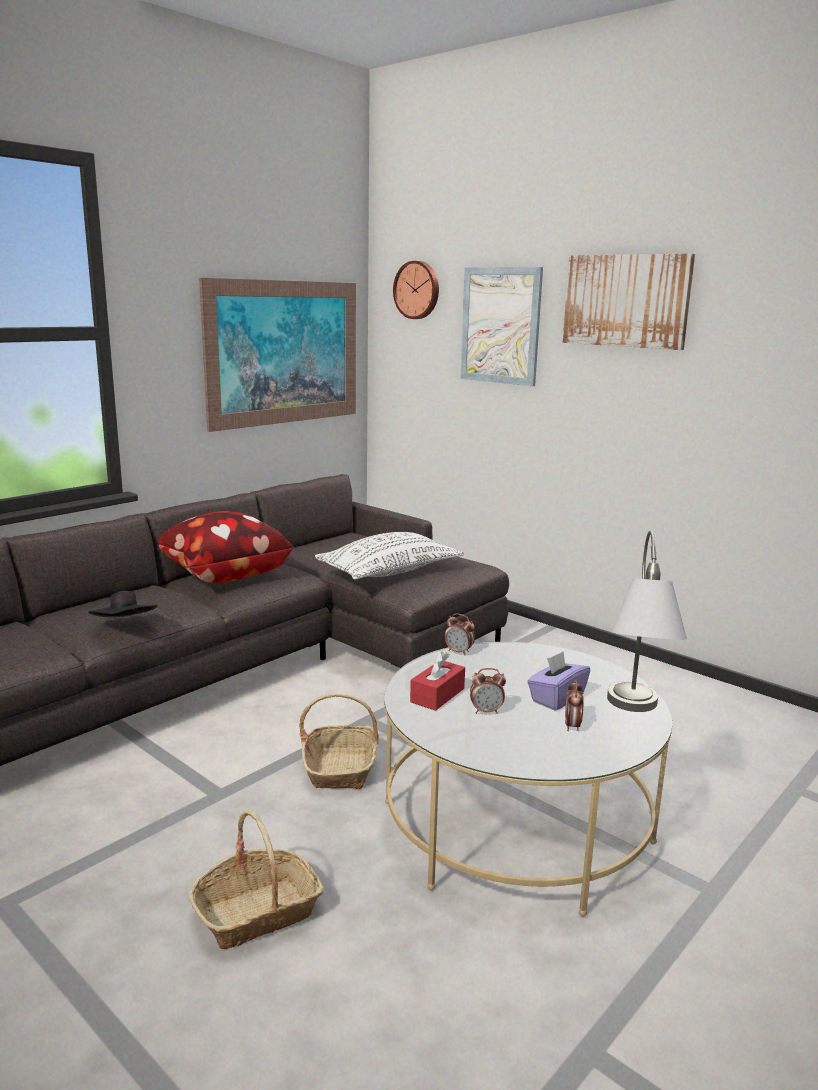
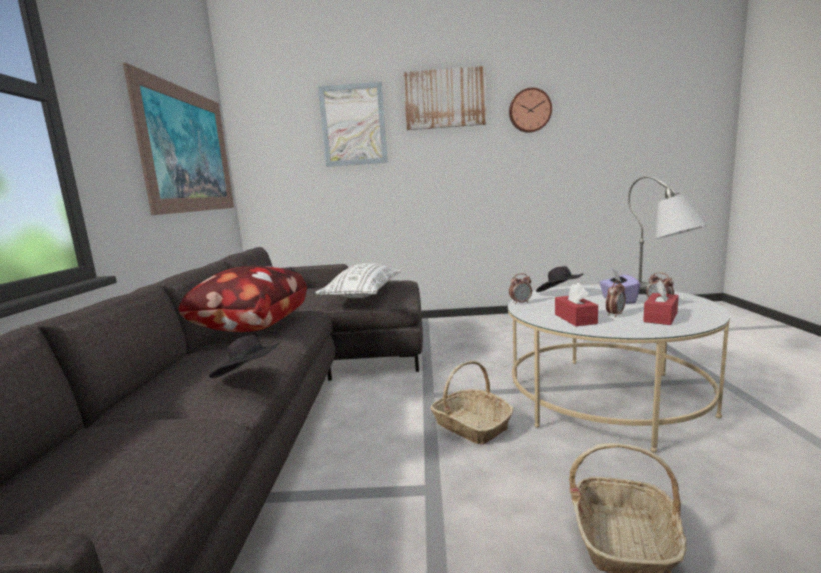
camera: 40 degrees left, 5 degrees down
wall clock [393,261,439,319] -> wall clock moved to [509,88,552,133]
none -> black hat [536,266,583,292]
none -> red tissue box [643,280,679,325]

